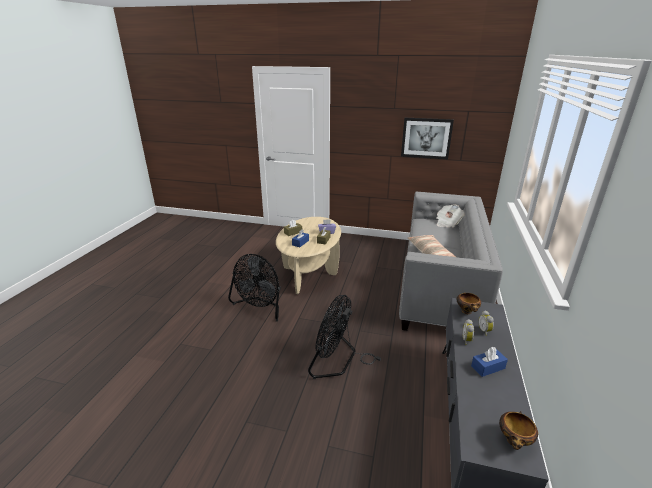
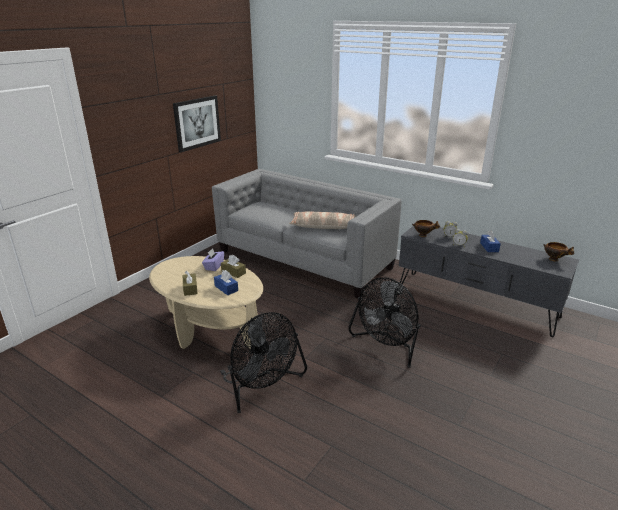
camera: 70 degrees left, 0 degrees up
newspaper [436,204,464,227] -> none

